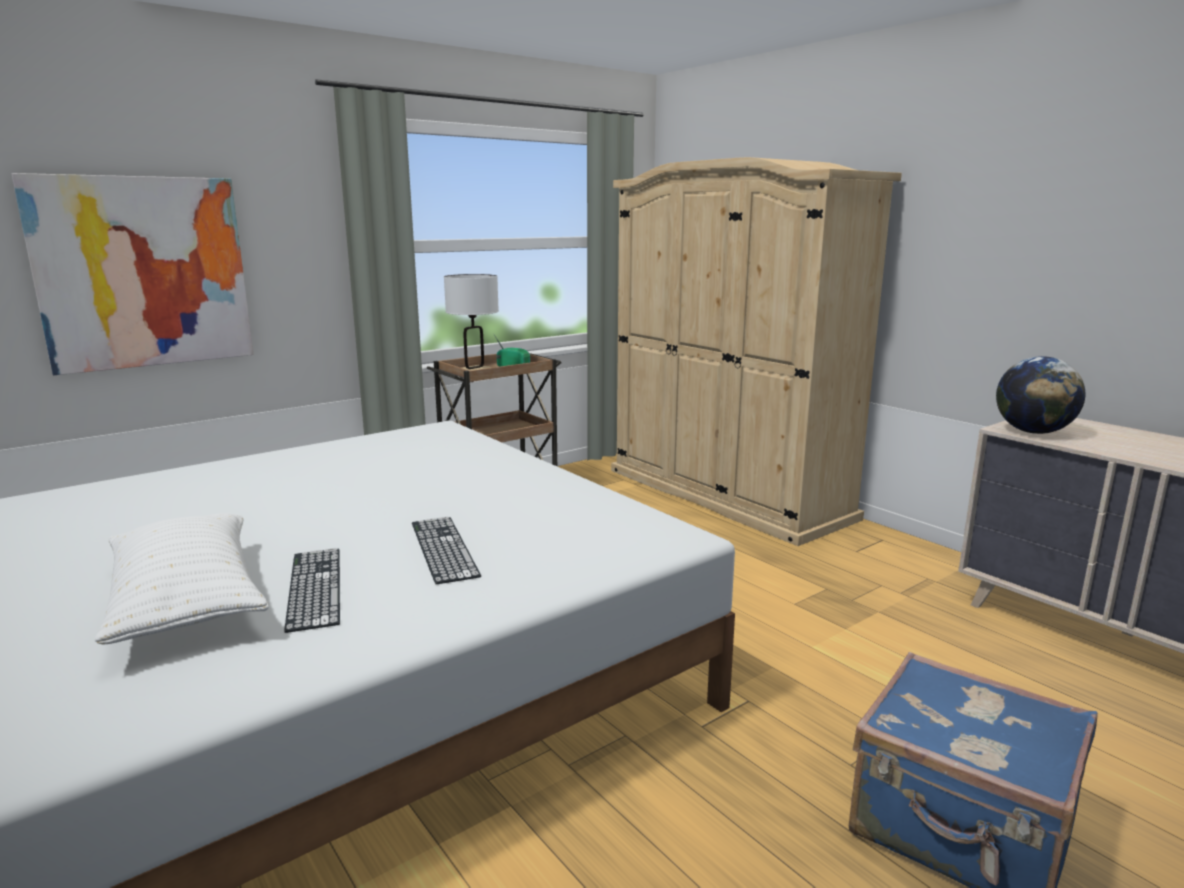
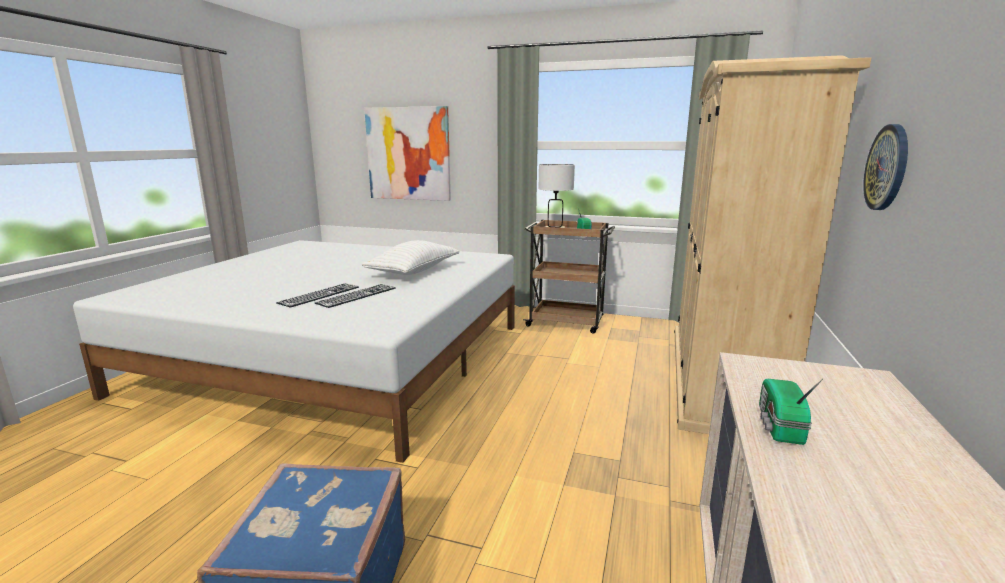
camera: 55 degrees right, 0 degrees up
white pillow [95,513,269,645] -> white pillow moved to [362,240,459,275]
keyboard [284,548,340,633] -> keyboard moved to [315,284,395,308]
globe [996,356,1085,434] -> none
none -> radio [759,379,823,445]
none -> wall clock [863,124,908,210]

